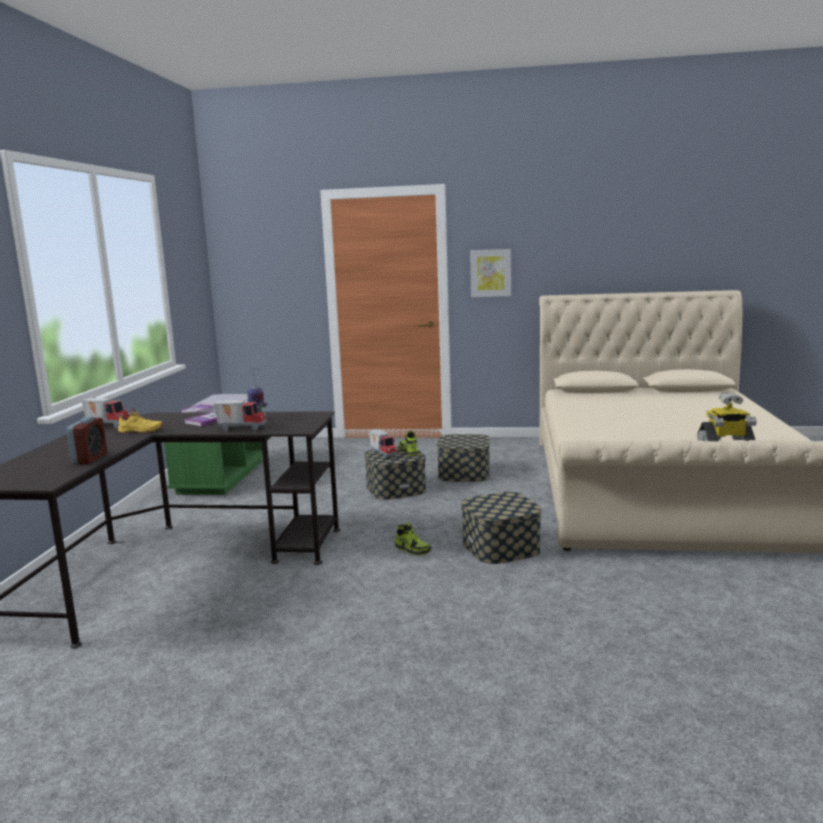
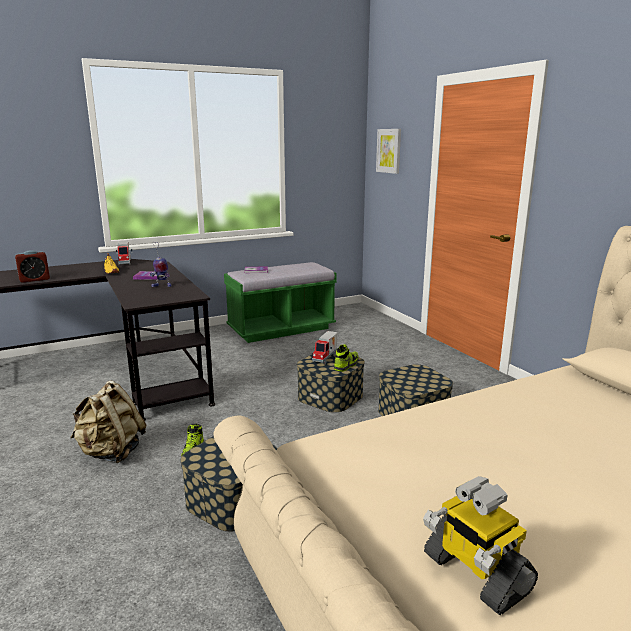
camera: 55 degrees right, 5 degrees up
toy truck [214,400,267,431] -> none
picture [470,249,511,297] -> picture moved to [376,129,401,174]
none -> beige backpack [70,380,146,463]

